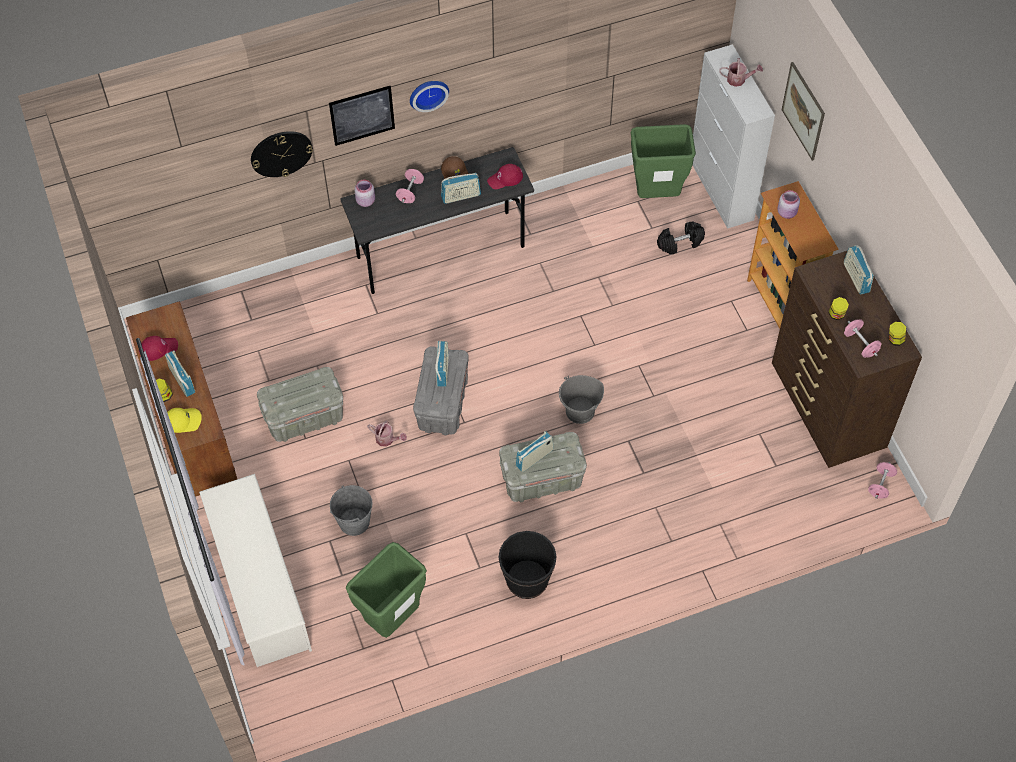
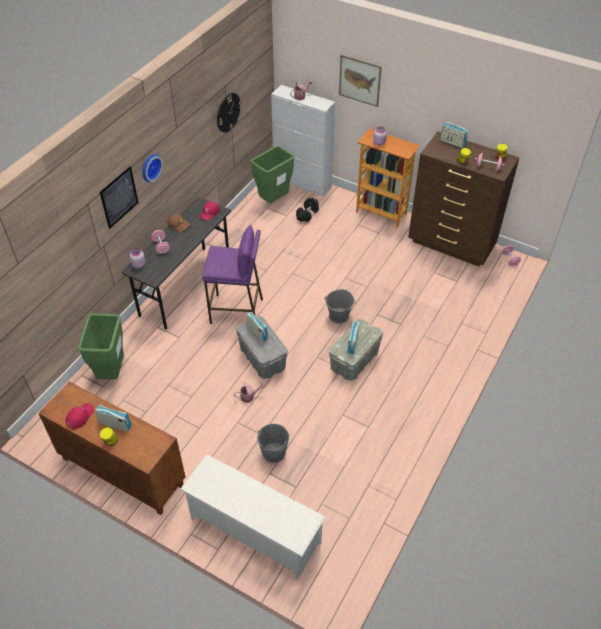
camera: 40 degrees left, 10 degrees down
yellow cap [167,408,202,433] -> none
wall clock [251,131,313,177] -> wall clock moved to [217,93,242,133]
grey storage box [257,367,343,442] -> none
green trash can [346,542,427,638] -> green trash can moved to [78,314,124,380]
radio [441,173,481,204] -> none
black bucket [498,531,557,599] -> none
none -> purple stool [202,225,263,324]

